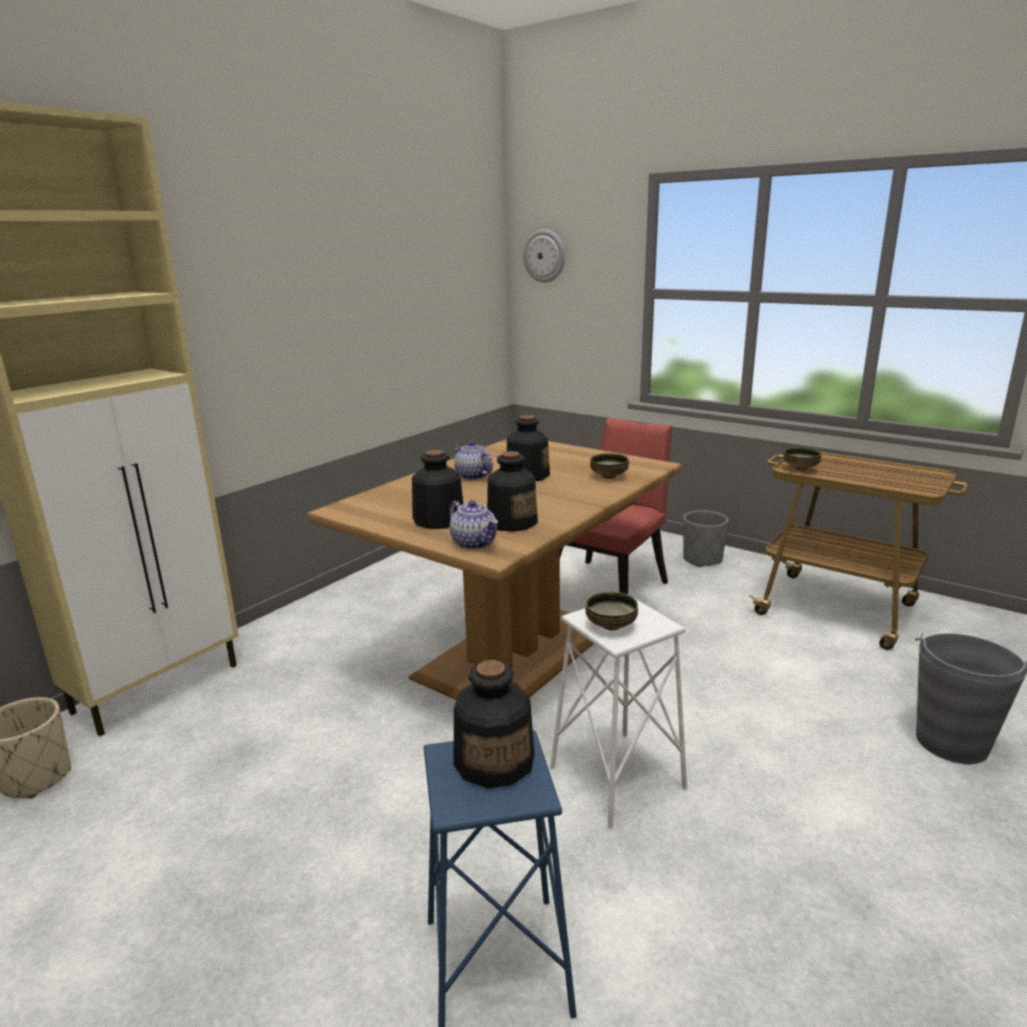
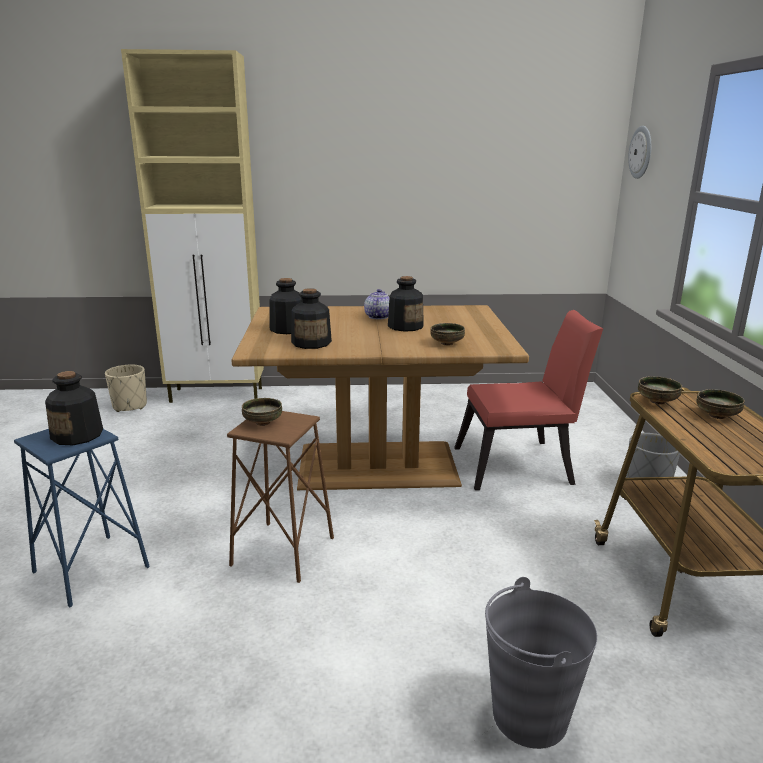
camera: 50 degrees right, 0 degrees up
teapot [449,500,498,550] -> none
white stool [550,594,687,828] -> brown stool [227,411,334,583]
none -> bowl [696,389,745,419]

